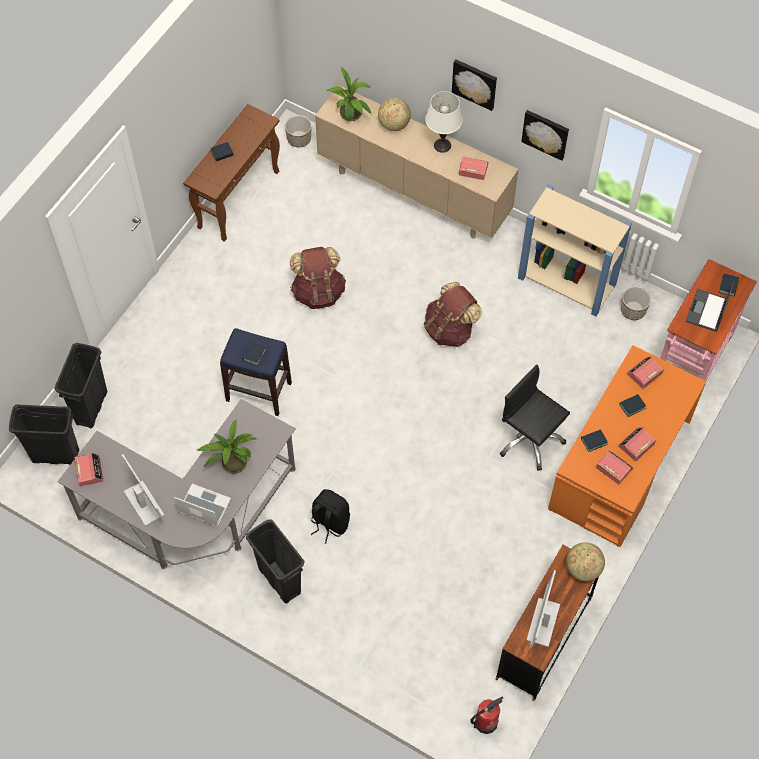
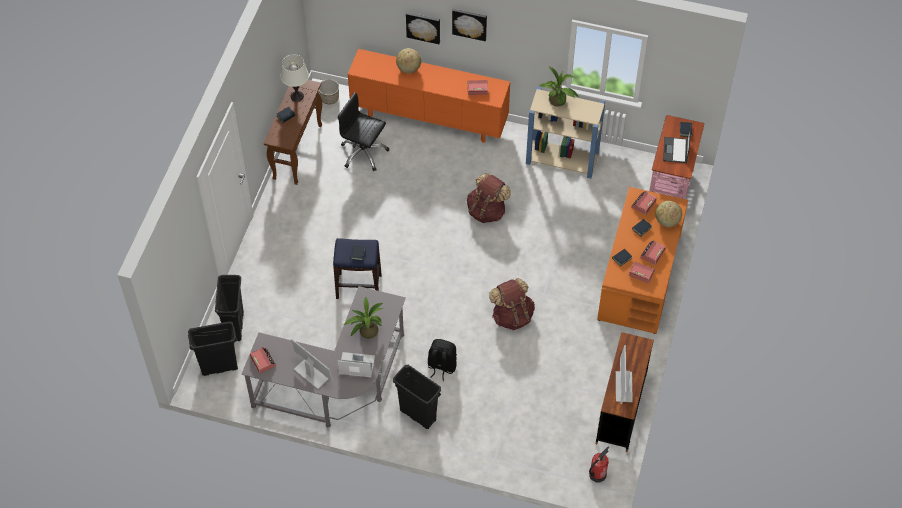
camera: 15 degrees left, 5 degrees down
brown backpack [290,247,346,309] -> brown backpack moved to [489,278,535,330]
beige cabinet [315,85,518,239] -> orange cabinet [348,49,510,143]
potted plant [327,67,371,121] -> potted plant moved to [539,66,579,107]
white table lamp [425,91,463,153] -> white table lamp moved to [280,54,309,102]
black office chair [499,365,570,471] -> black office chair moved to [338,92,389,171]
picture [521,110,569,161] -> picture moved to [406,12,440,44]
globe [566,542,605,581] -> globe moved to [655,201,682,227]
planter [621,286,651,320] -> none

